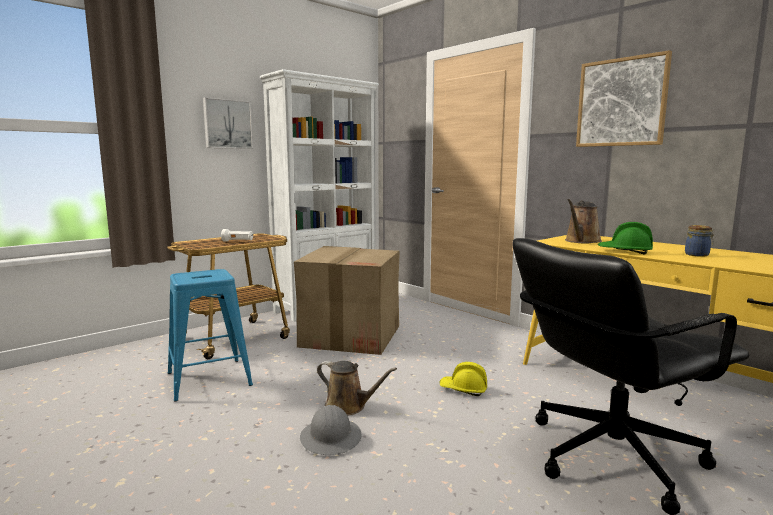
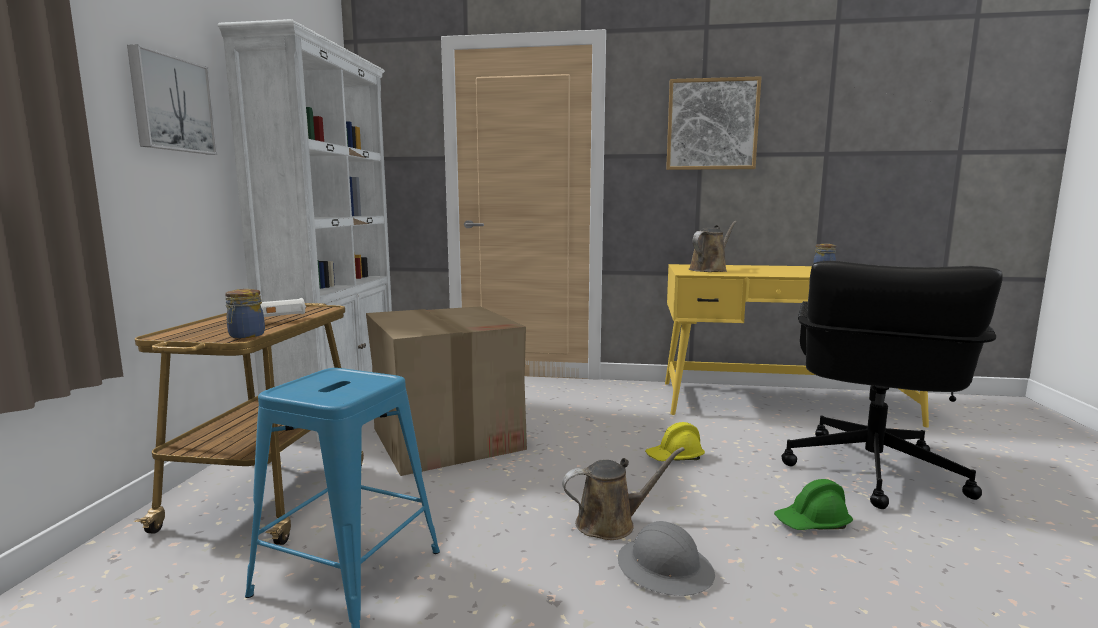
camera: 40 degrees left, 0 degrees up
brown watering can [565,199,602,244] -> brown watering can turned 135 degrees counterclockwise [689,221,737,272]
green hard hat [598,222,653,255] -> green hard hat moved to [774,479,853,530]
none -> jar [225,289,265,338]

